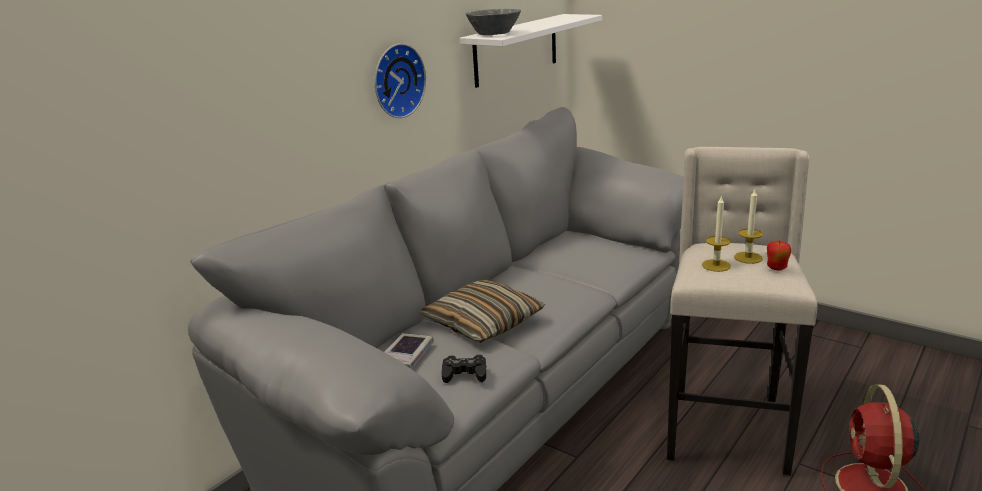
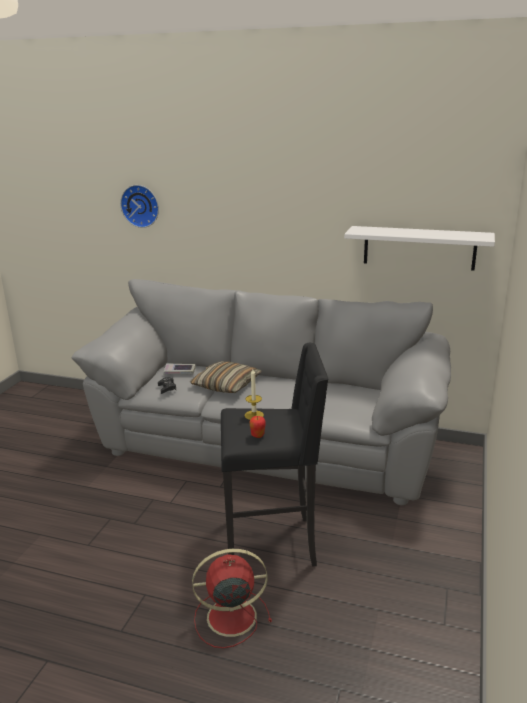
camera: 70 degrees right, 0 degrees up
wall clock [374,43,426,118] -> wall clock moved to [120,185,159,228]
grey bowl [466,9,521,35] -> none
beige stool [667,147,817,475] -> black stool [221,343,329,567]
candle [734,188,763,264] -> none

